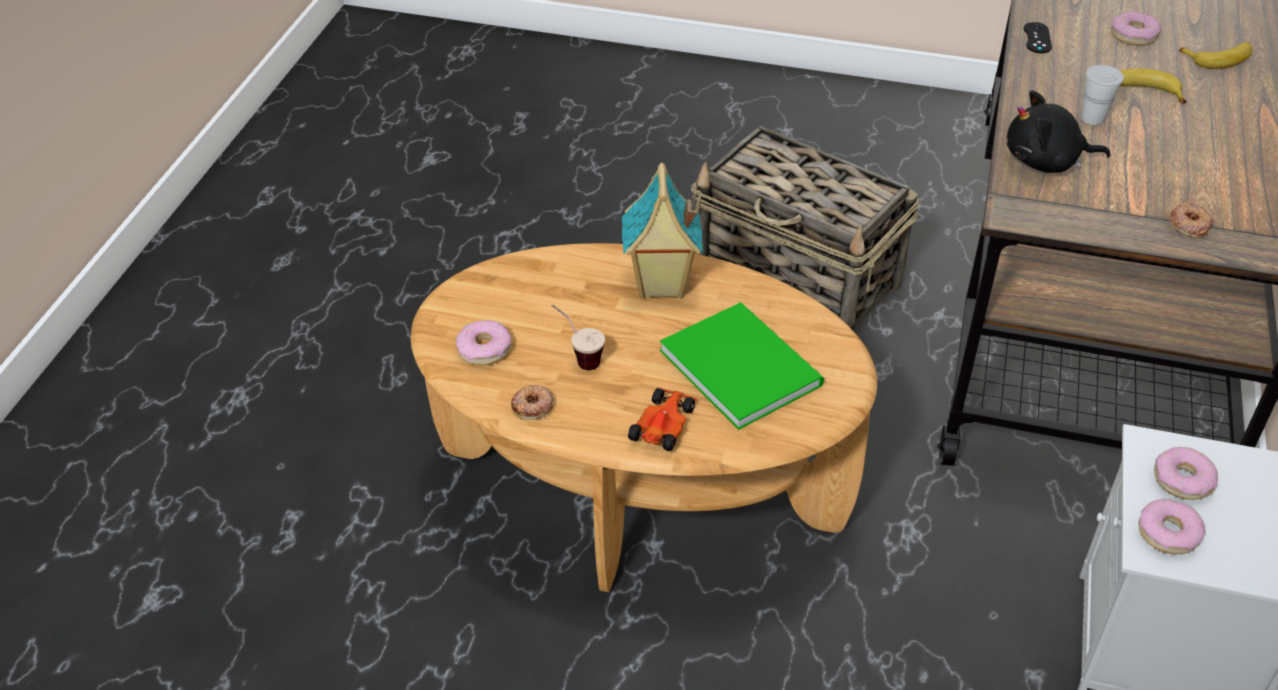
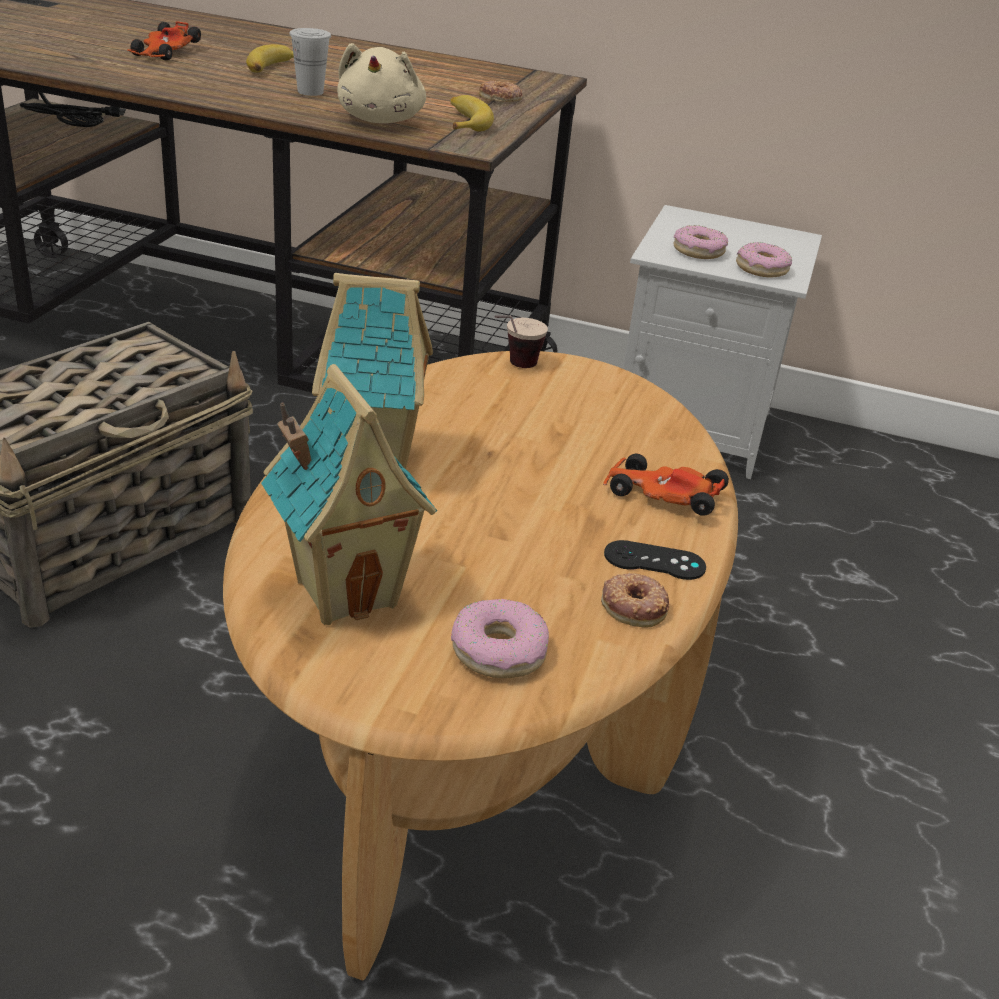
camera: 90 degrees left, 10 degrees down
cup [552,305,605,370] -> cup moved to [495,315,548,368]
green book [660,302,824,430] -> none
black plush toy [1007,90,1111,173] -> beige plush toy [337,43,426,123]
black game controller [1024,22,1052,53] -> black game controller moved to [604,540,706,580]
donut [1111,11,1161,46] -> toy car [127,21,201,60]
banana [1179,42,1253,69] -> banana moved to [450,95,494,131]
none -> toy house [261,364,437,625]

